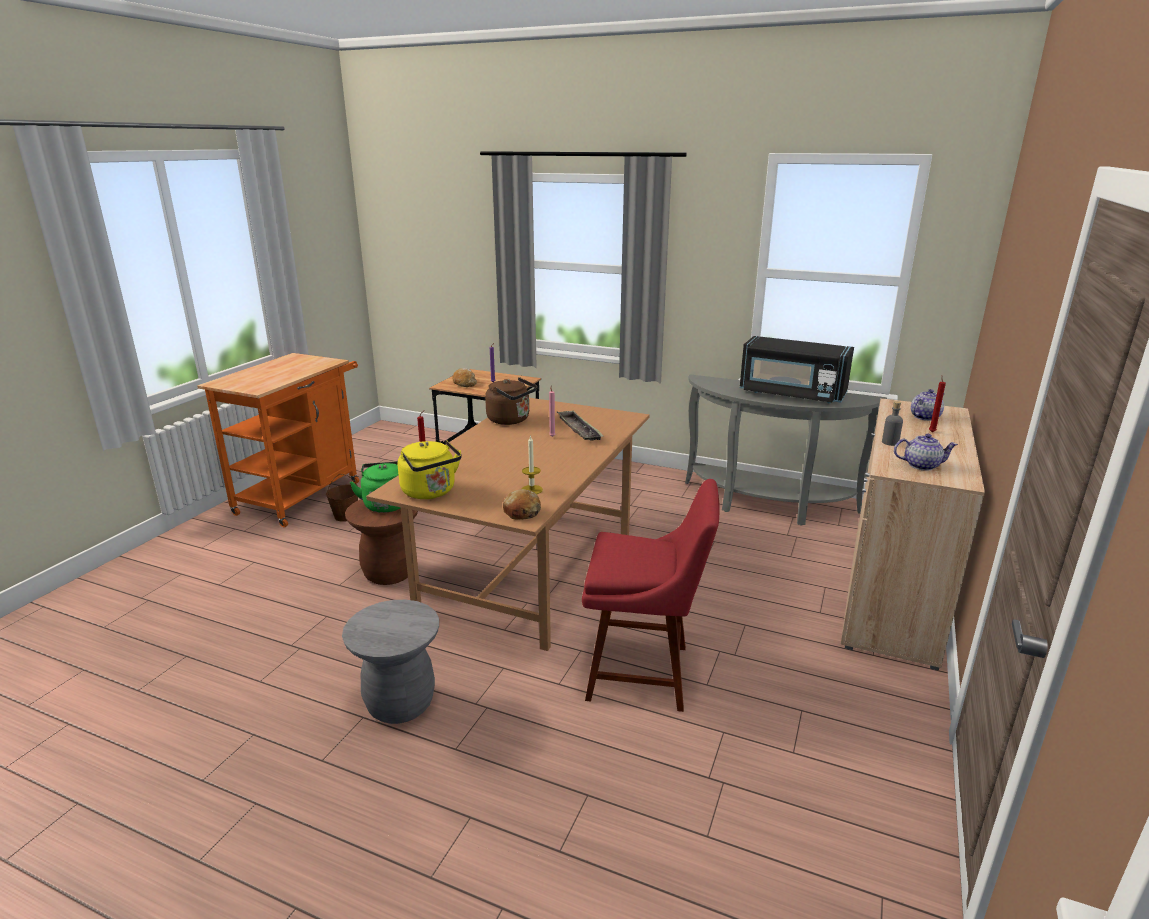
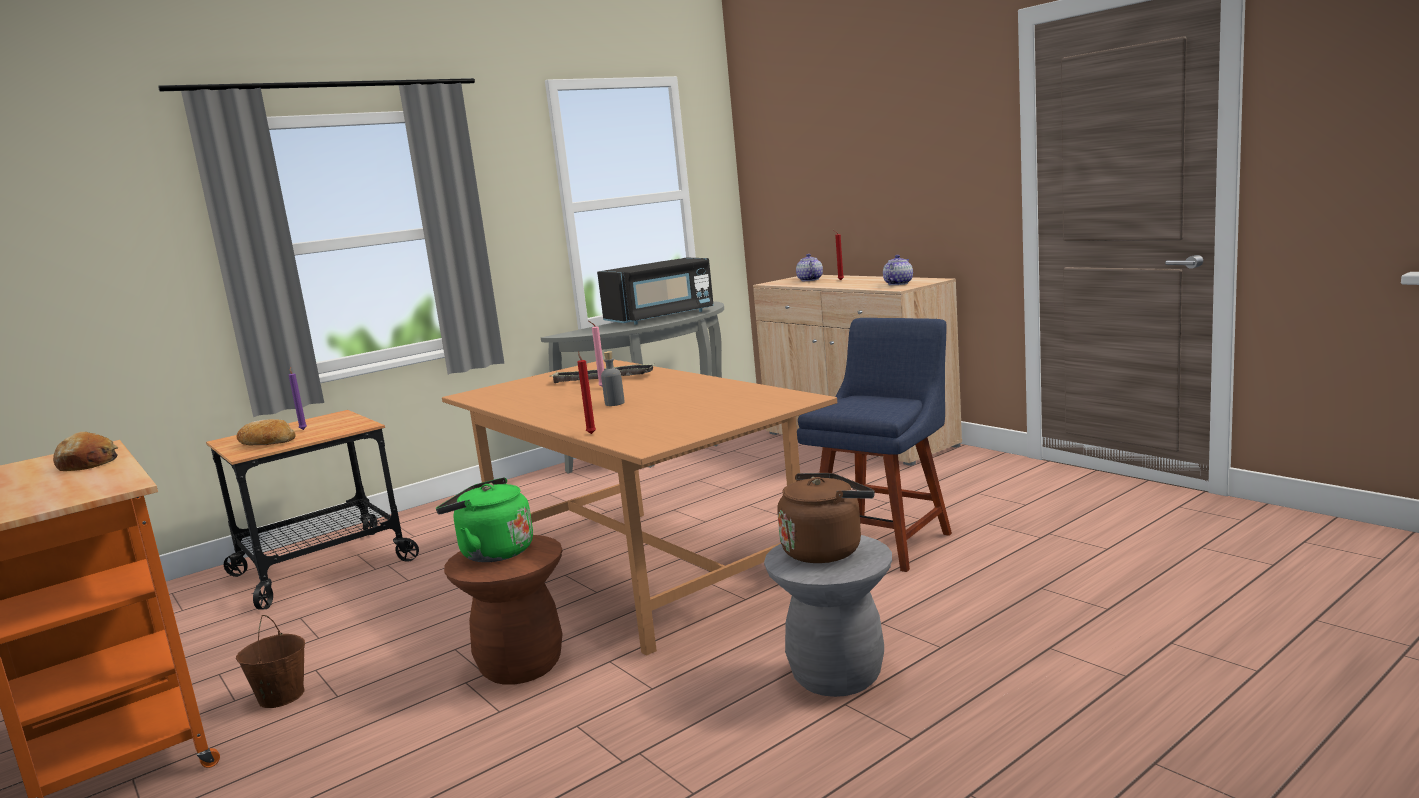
camera: 60 degrees left, 10 degrees down
yellow kettle [398,440,462,499] -> none
brown kettle [485,377,537,425] -> brown kettle moved to [777,473,875,563]
bread [503,489,541,520] -> bread moved to [53,432,118,471]
candle [521,435,543,494] -> none
red chair [582,479,720,712] -> blue chair [797,318,952,572]
grey bottle [882,401,903,446] -> grey bottle moved to [601,351,625,406]

